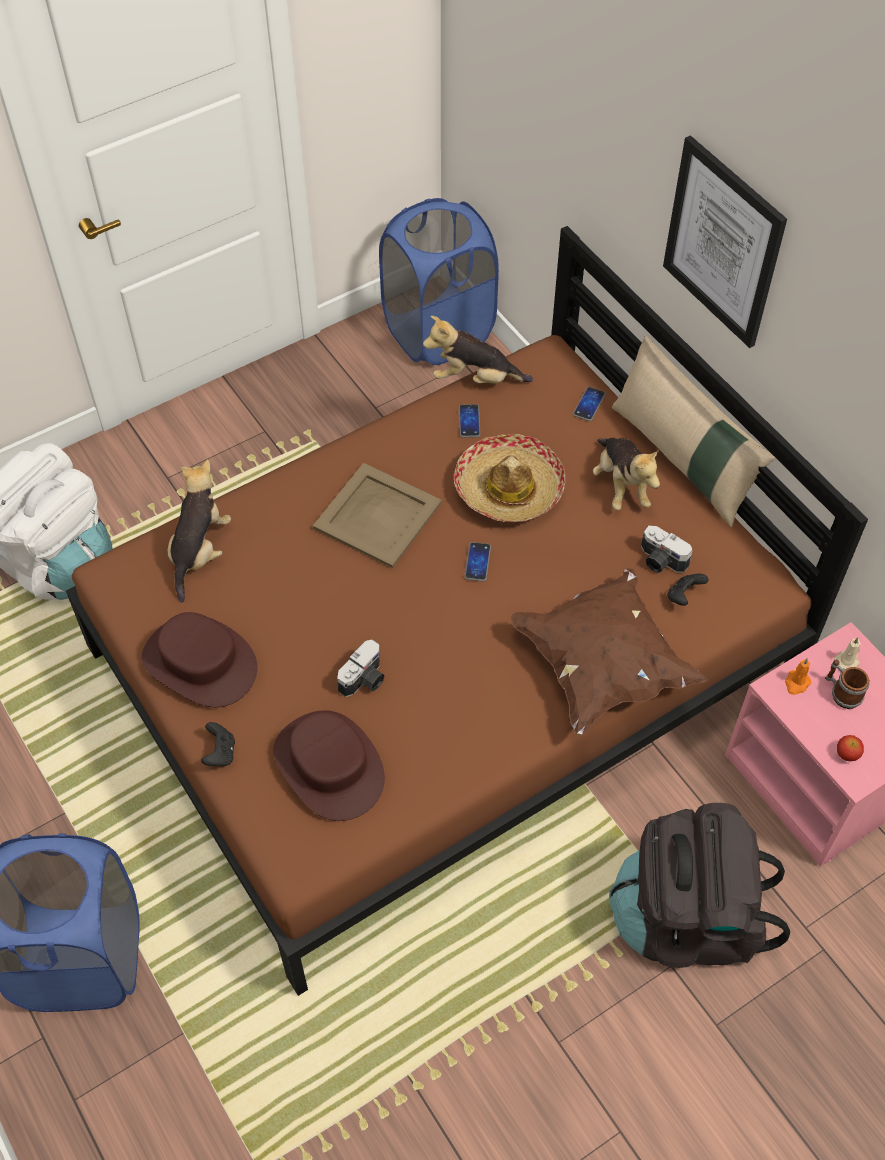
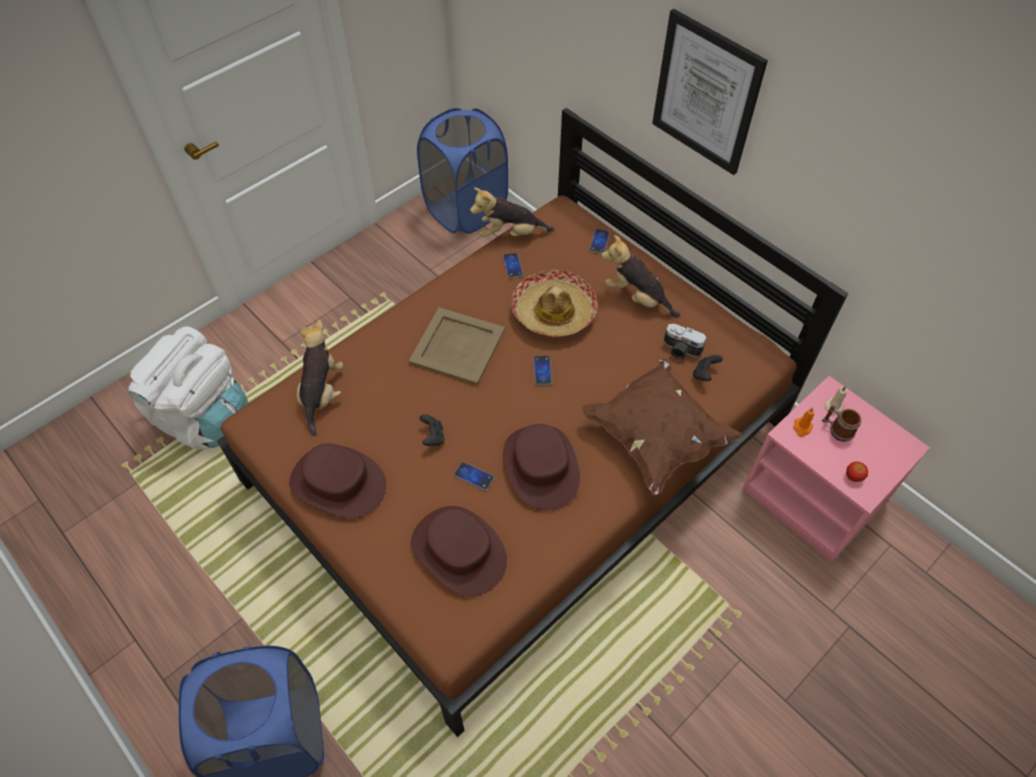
camera: 10 degrees left, 0 degrees up
black game controller [201,722,235,766] -> black game controller moved to [419,414,444,446]
camera [337,639,385,697] -> phone [454,462,494,491]
plush toy [593,438,660,510] -> plush toy turned 150 degrees clockwise [601,235,680,318]
black backpack [609,803,790,968] -> none
beige pillow [612,336,775,527] -> none
none -> brown hat [503,424,580,510]

